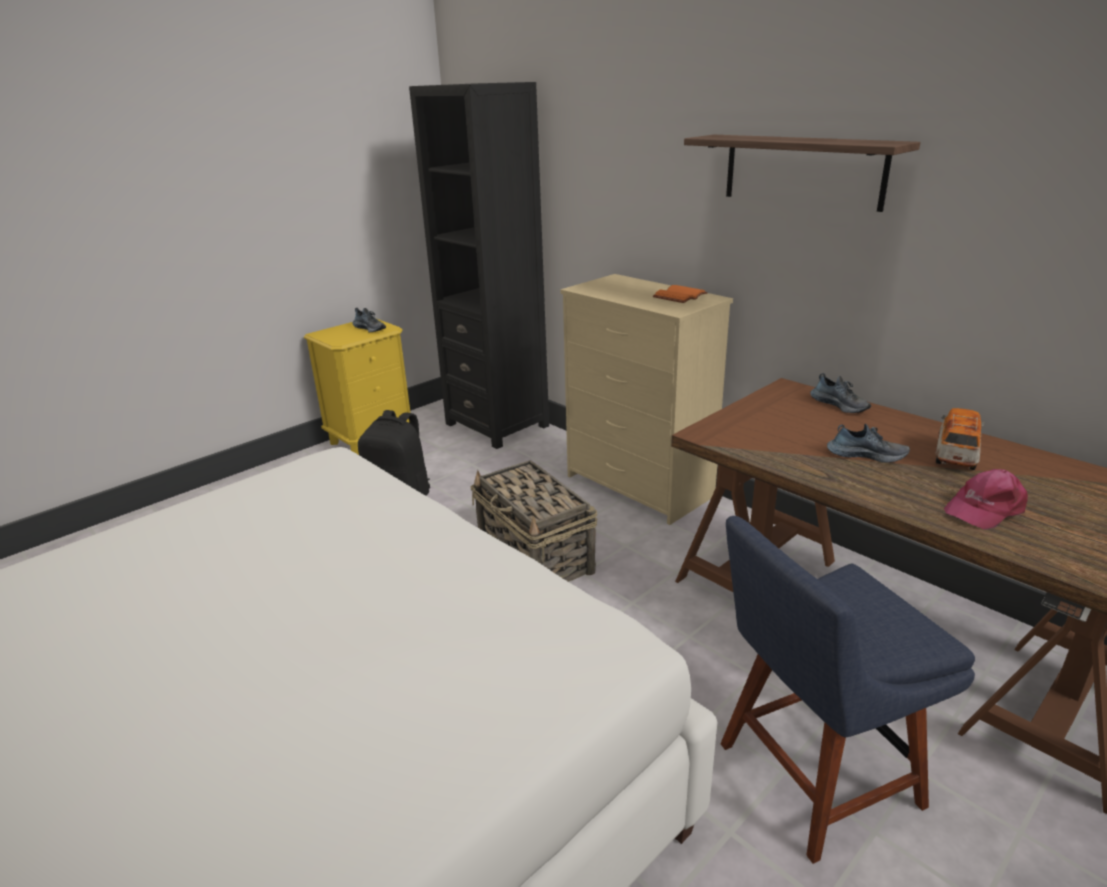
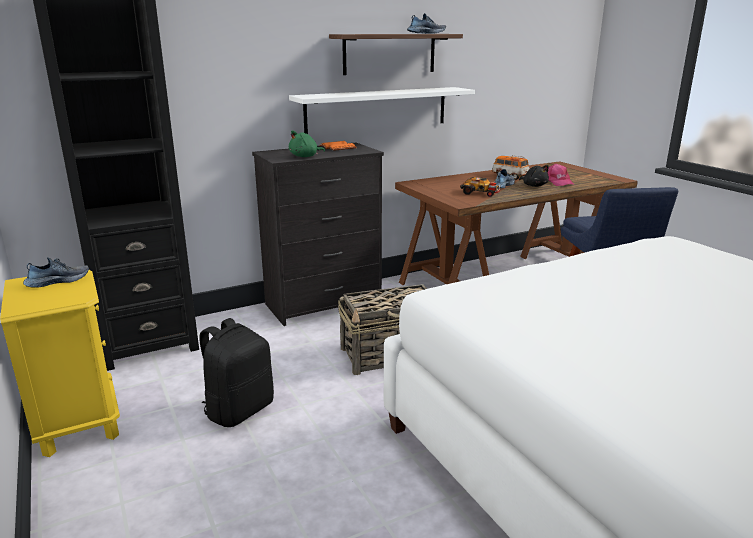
camera: 75 degrees left, 5 degrees down
beige dresser [560,274,733,525] -> black dresser [252,143,384,326]
shoe [810,373,871,413] -> shoe moved to [407,13,446,34]
none -> white shelf [289,87,475,134]
none -> green plush toy [289,130,325,157]
none -> toy car [460,177,500,197]
none -> black plush toy [519,165,549,187]

